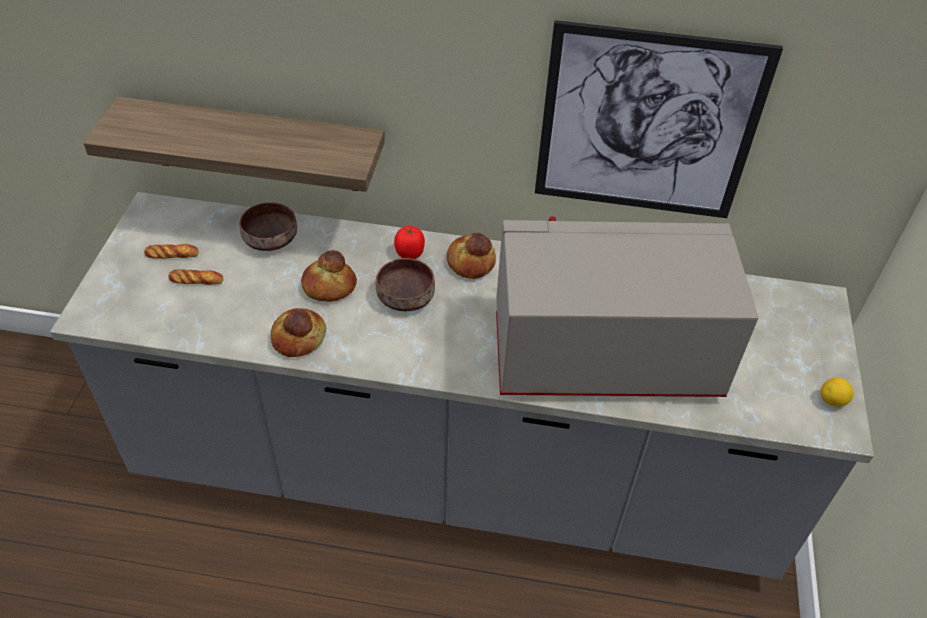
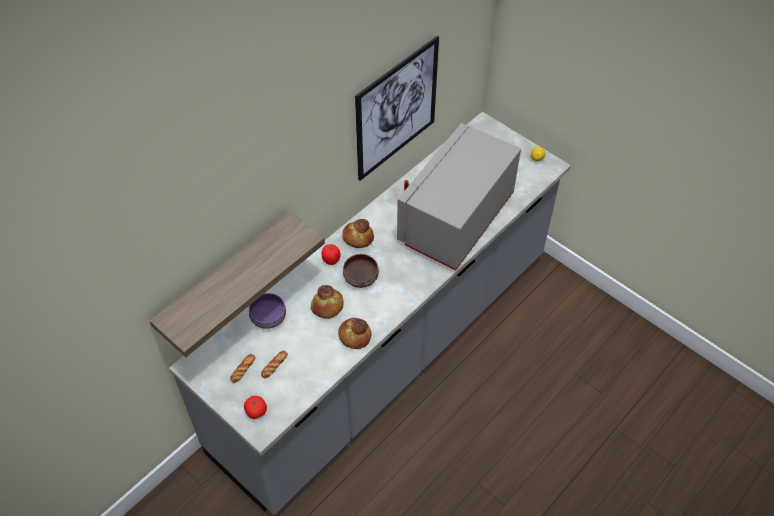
camera: 55 degrees left, 5 degrees up
brown bowl [239,202,297,251] -> purple bowl [249,293,286,329]
none -> tomato [244,396,267,419]

